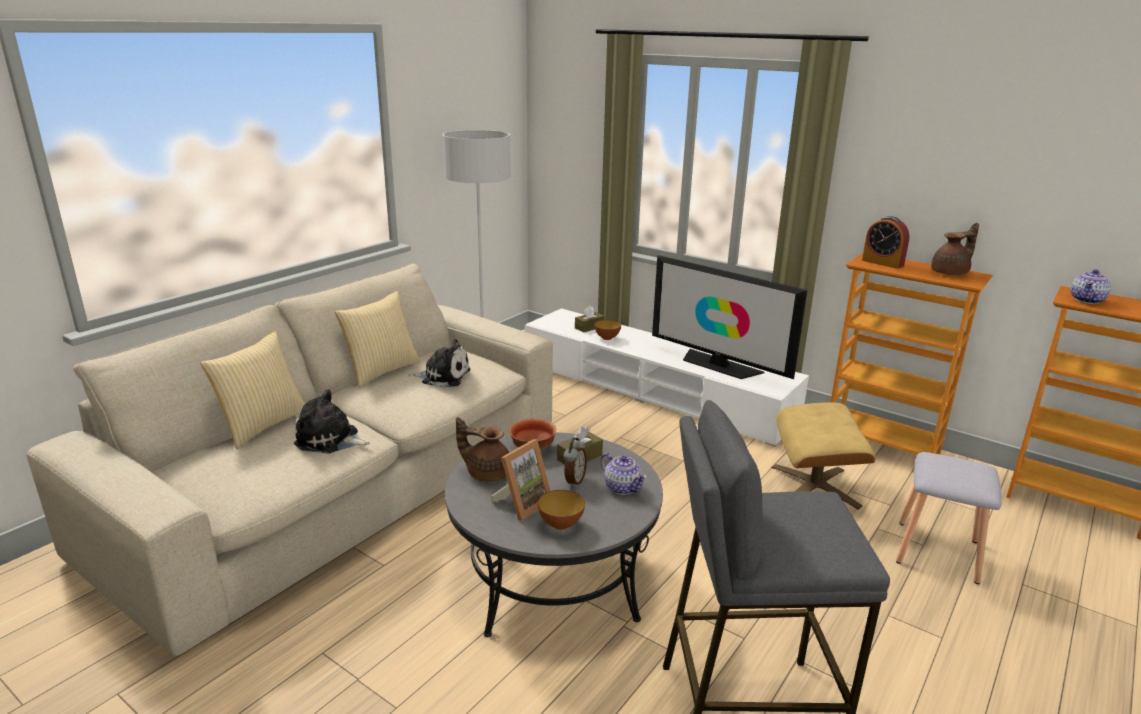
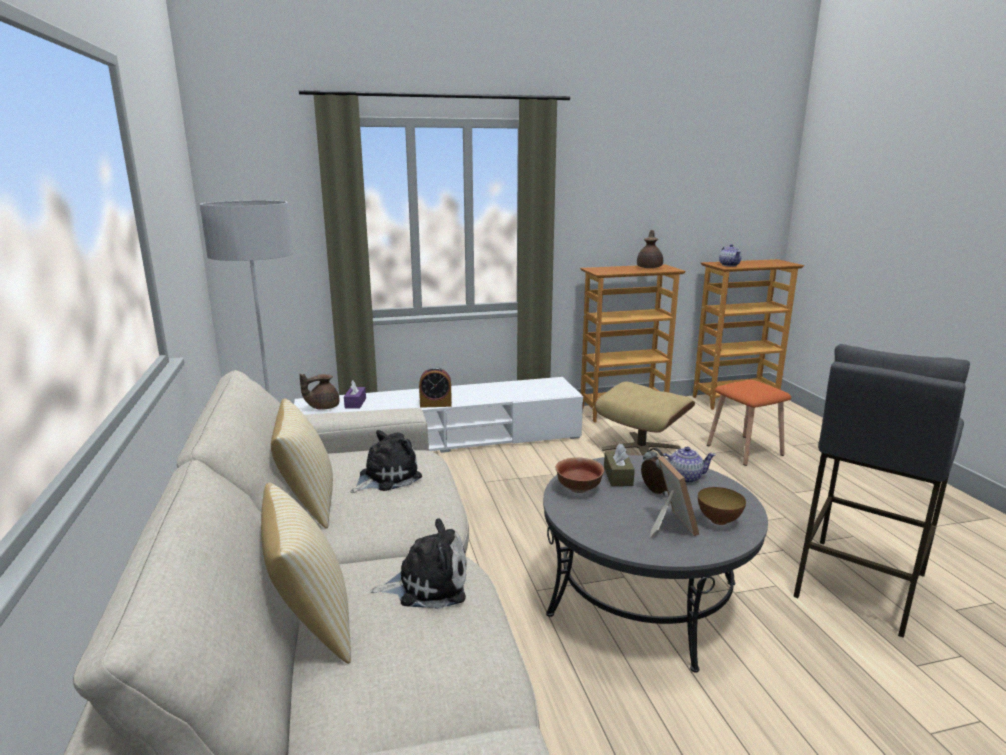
camera: 50 degrees left, 5 degrees down
plush toy [294,389,370,454] -> plush toy turned 150 degrees counterclockwise [370,518,467,609]
brown teapot [456,417,509,482] -> brown teapot moved to [299,374,340,410]
brown tissue box [575,306,604,333] -> purple tissue box [344,380,366,409]
bowl [594,320,621,340] -> none
television [652,255,807,379] -> none
alarm clock [862,216,910,269] -> alarm clock moved to [419,367,452,408]
grey stool [896,452,1002,584] -> orange stool [707,380,791,466]

